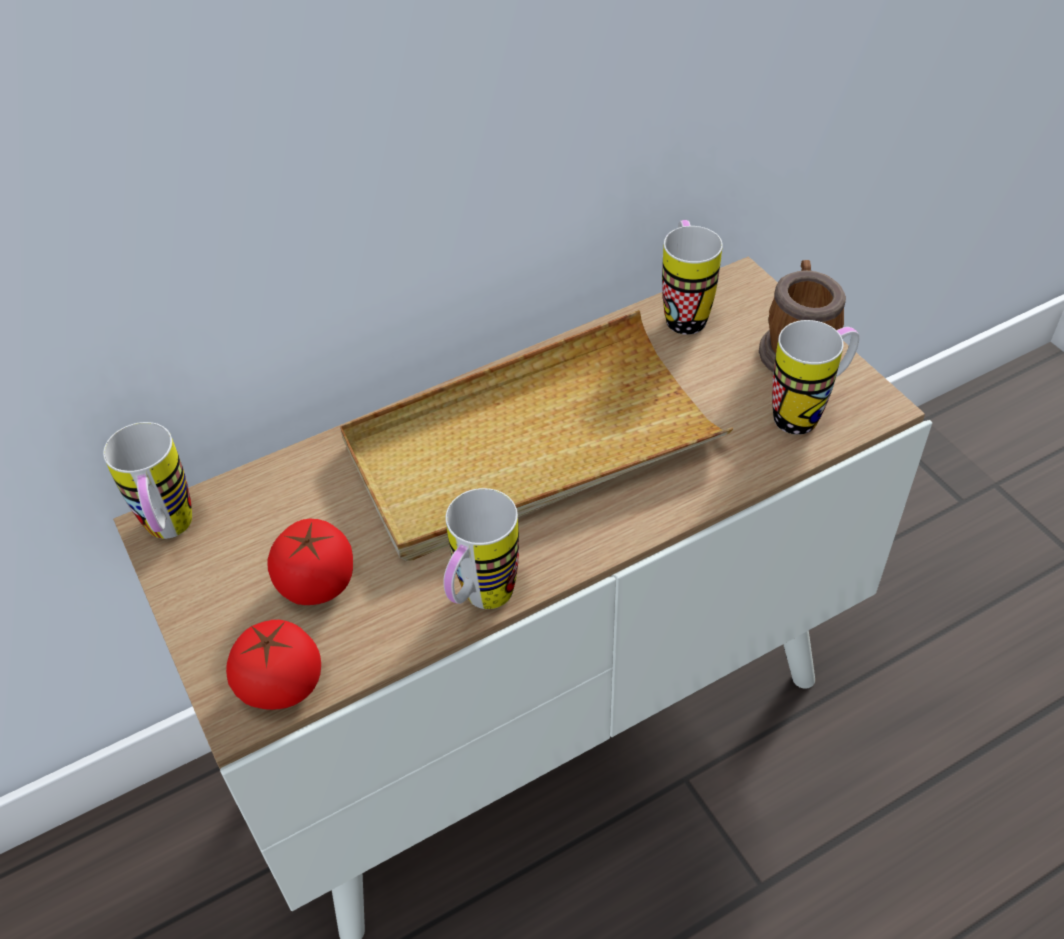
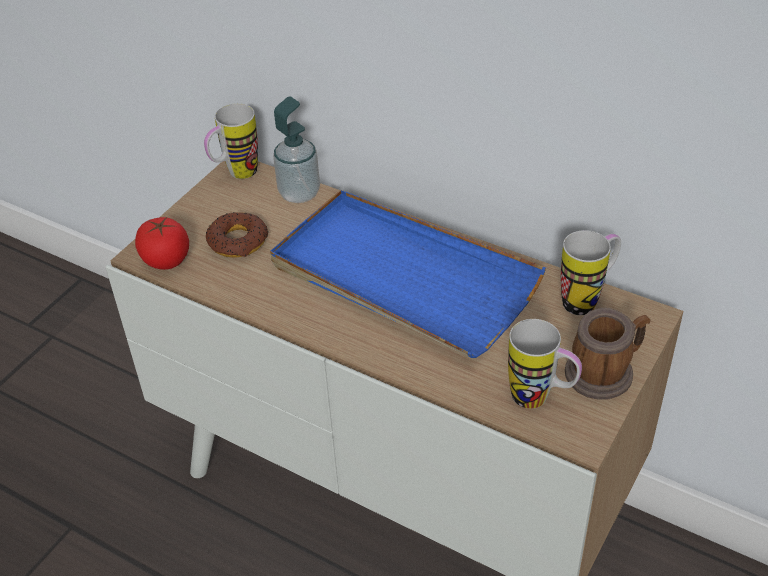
camera: 60 degrees right, 5 degrees down
tomato [267,519,353,605] -> donut [206,212,268,258]
beige tray [340,310,733,561] -> blue tray [270,190,546,358]
mug [443,488,519,609] -> none
none -> soap dispenser [273,96,320,203]

